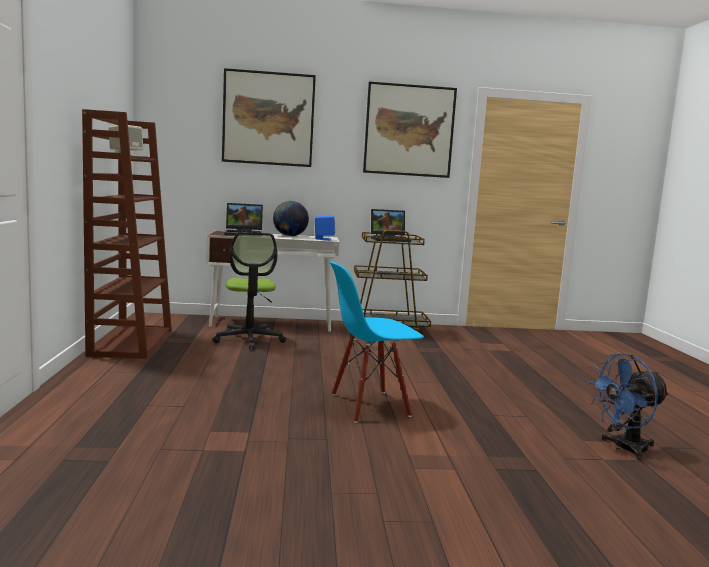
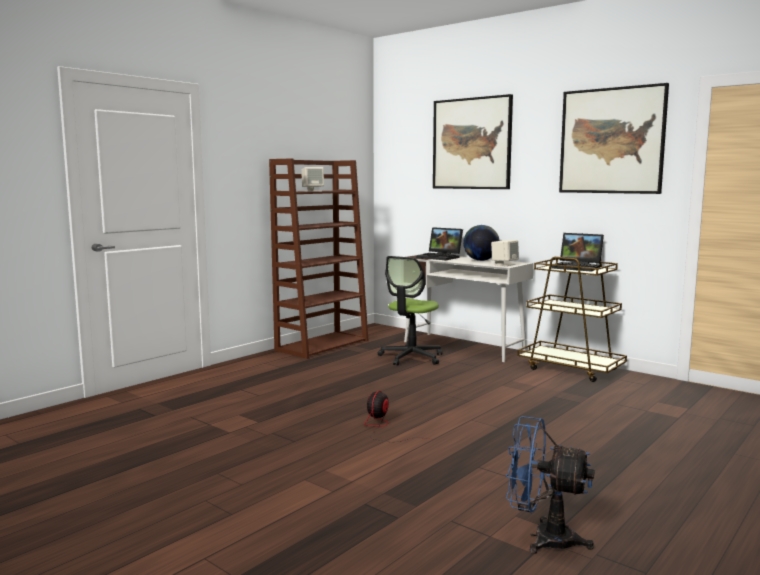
camera: 45 degrees right, 0 degrees up
blue speaker [315,215,335,241] -> beige speaker [491,240,519,266]
blue chair [329,261,424,423] -> fan [365,391,429,442]

